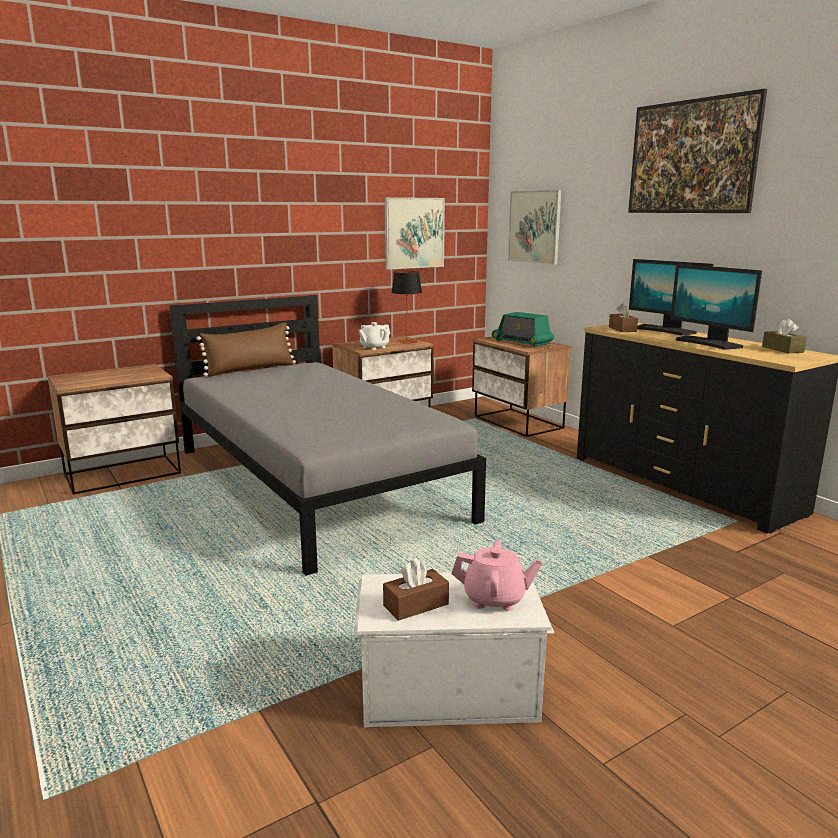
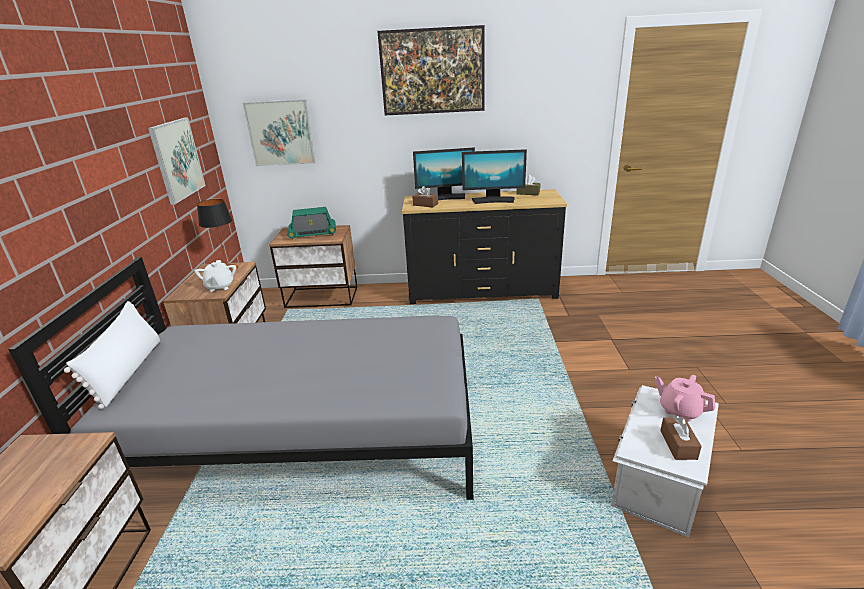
camera: 55 degrees left, 10 degrees up
brown pillow [197,322,296,377] -> white pillow [64,301,160,409]
pink teapot [451,541,542,611] -> pink teapot turned 90 degrees counterclockwise [655,375,716,422]

